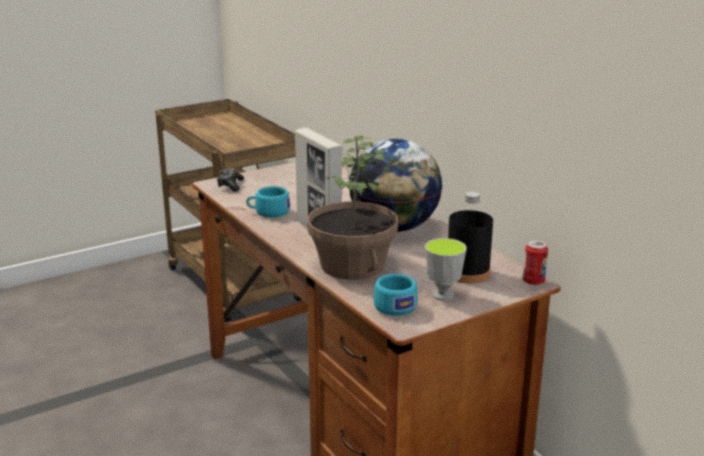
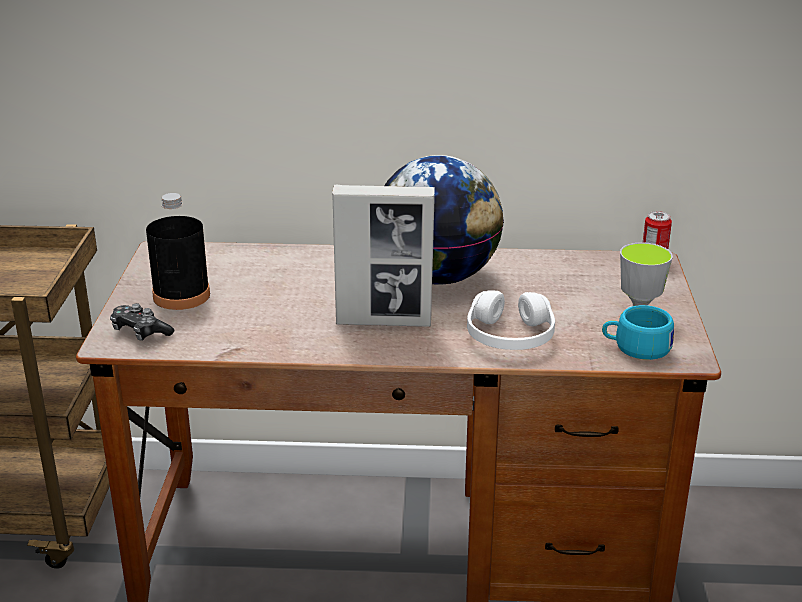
camera: 55 degrees left, 5 degrees up
turquoise cup [246,186,290,218] -> none
potted plant [307,135,398,280] -> white headphones [467,290,555,350]
black bottle [448,192,493,284] -> black bottle moved to [146,193,210,310]

